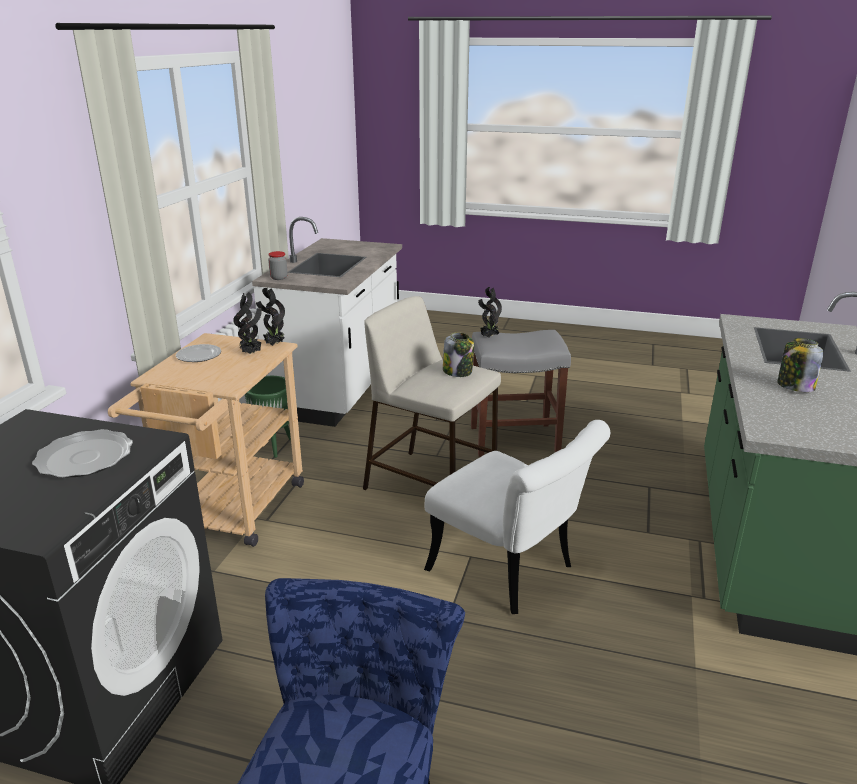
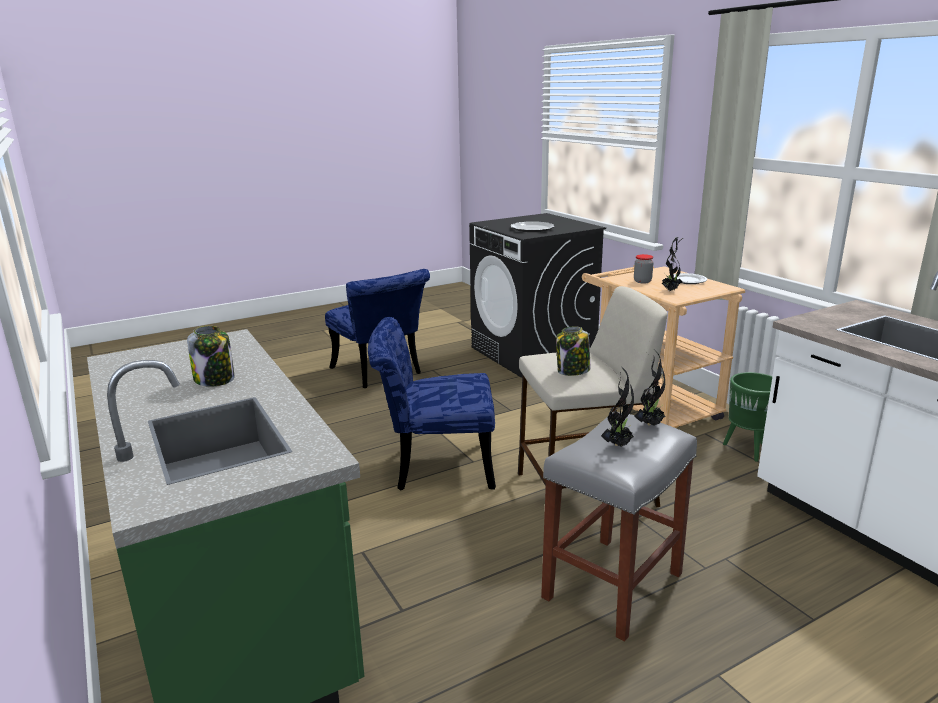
camera: 135 degrees right, 5 degrees down
potted plant [256,288,285,346] -> potted plant moved to [601,367,634,447]
jar [268,251,288,280] -> jar moved to [634,254,653,283]
white chair [424,420,610,614] -> blue chair [368,317,496,490]

